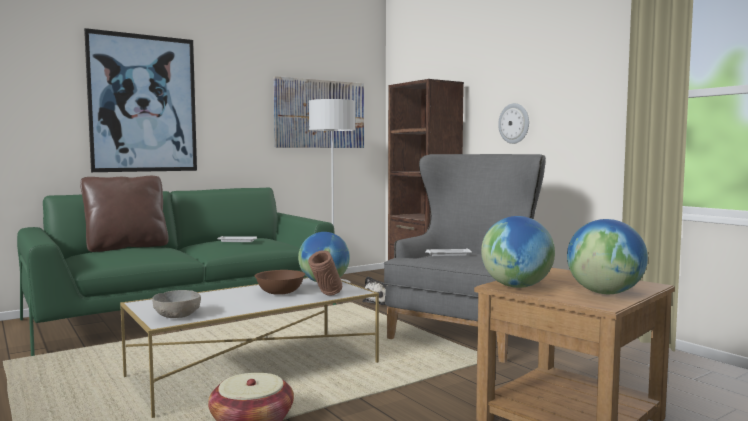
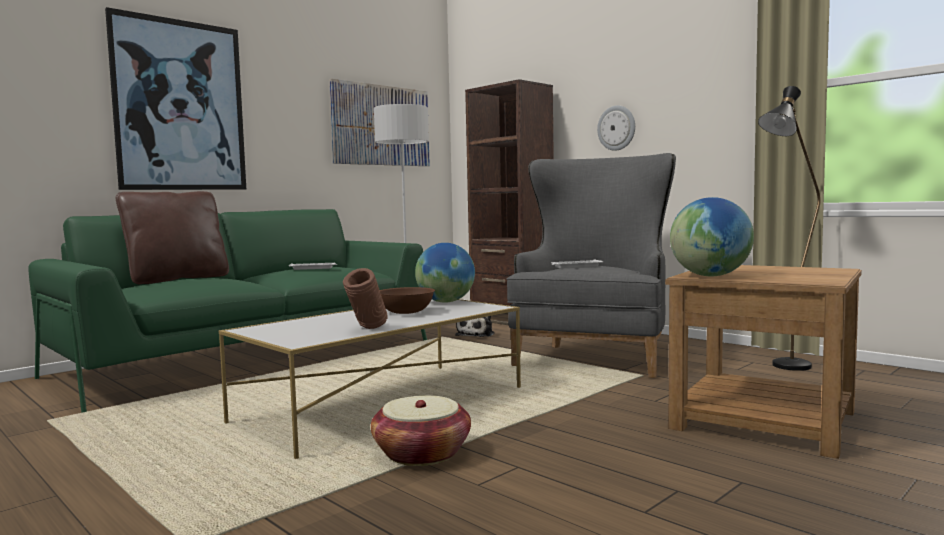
camera: 10 degrees left, 0 degrees up
grey bowl [152,290,201,318] -> none
brown vase [308,250,342,296] -> brown vase moved to [343,268,388,329]
globe [567,219,648,294] -> none
none -> black floor lamp [758,86,821,371]

